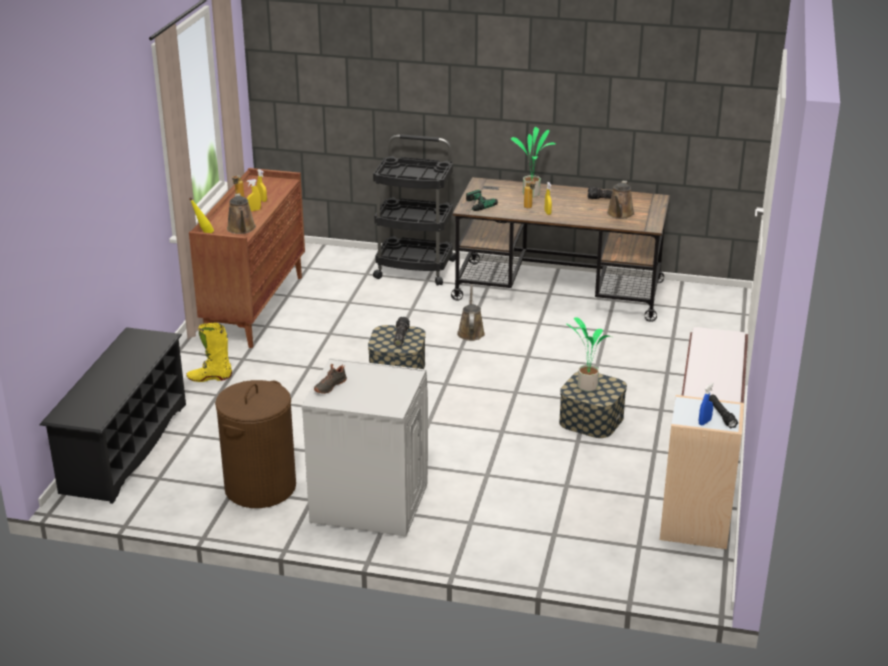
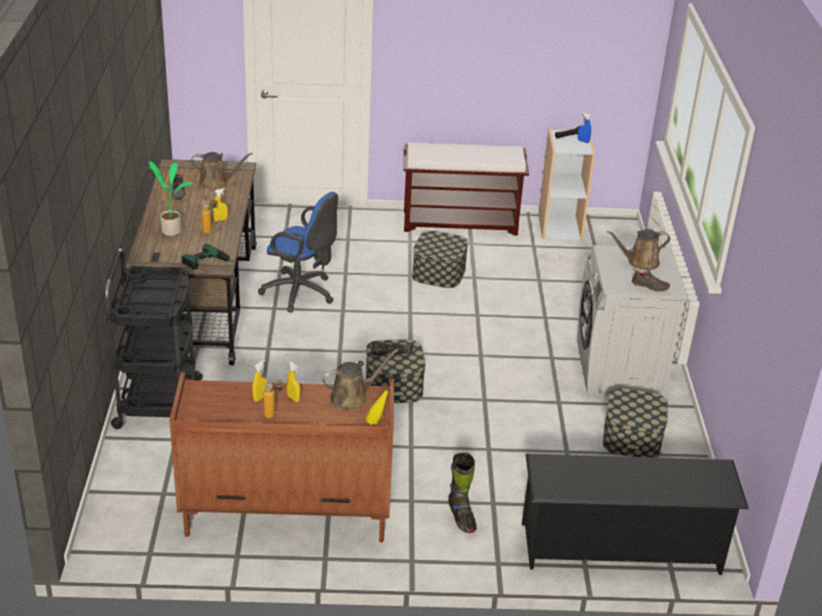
camera: 105 degrees left, 5 degrees up
yellow boot [186,323,232,382] -> black boot [448,452,477,533]
brown laundry basket [215,380,296,508] -> storage box [603,388,668,457]
brown watering can [457,284,485,341] -> brown watering can moved to [607,229,670,270]
potted plant [567,317,612,392] -> none
none -> blue office chair [258,192,338,313]

